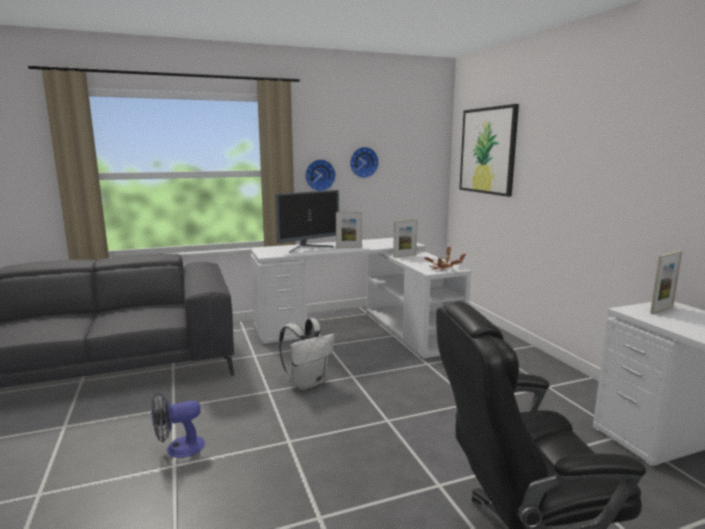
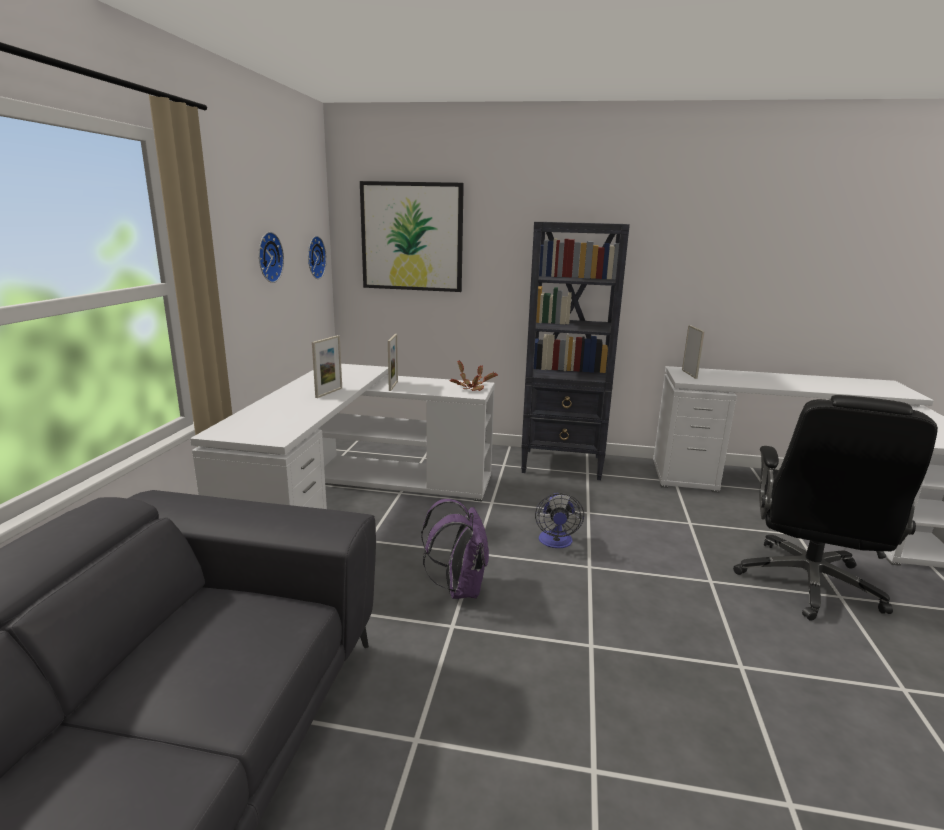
camera: 60 degrees left, 5 degrees up
fan [151,392,205,458] -> fan moved to [535,493,584,548]
monitor [275,190,339,253] -> none
white backpack [279,318,335,390] -> purple backpack [421,499,489,599]
wall clock [305,159,336,191] -> wall clock moved to [308,236,327,279]
none -> black bookcase [521,222,630,480]

